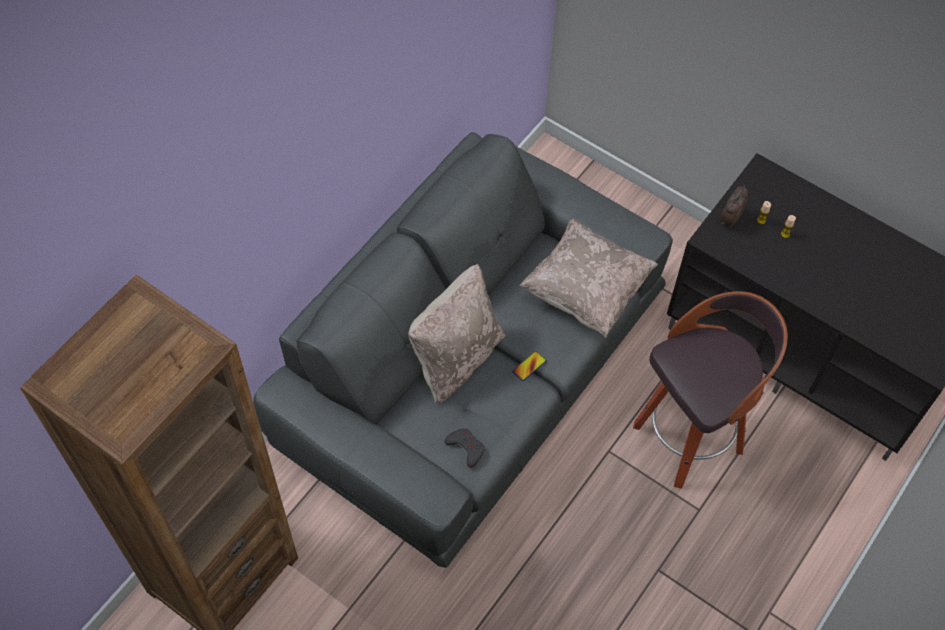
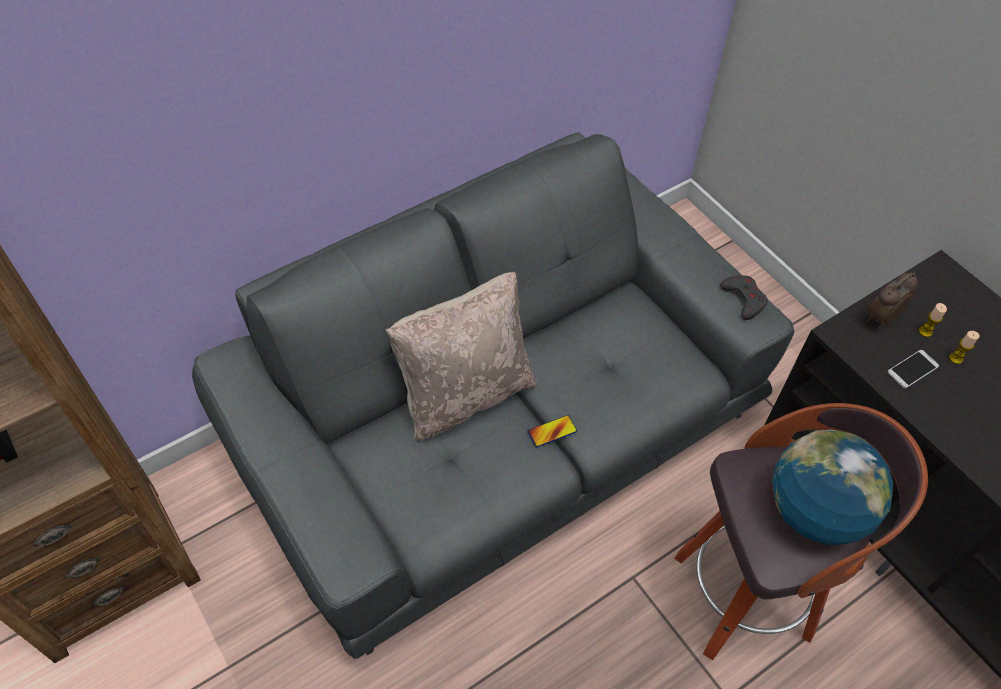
camera: 20 degrees right, 5 degrees down
grey game controller [445,428,484,468] -> grey game controller moved to [720,275,768,320]
beige pillow [520,219,658,338] -> none
none -> globe [772,429,893,545]
none -> phone [888,350,939,388]

